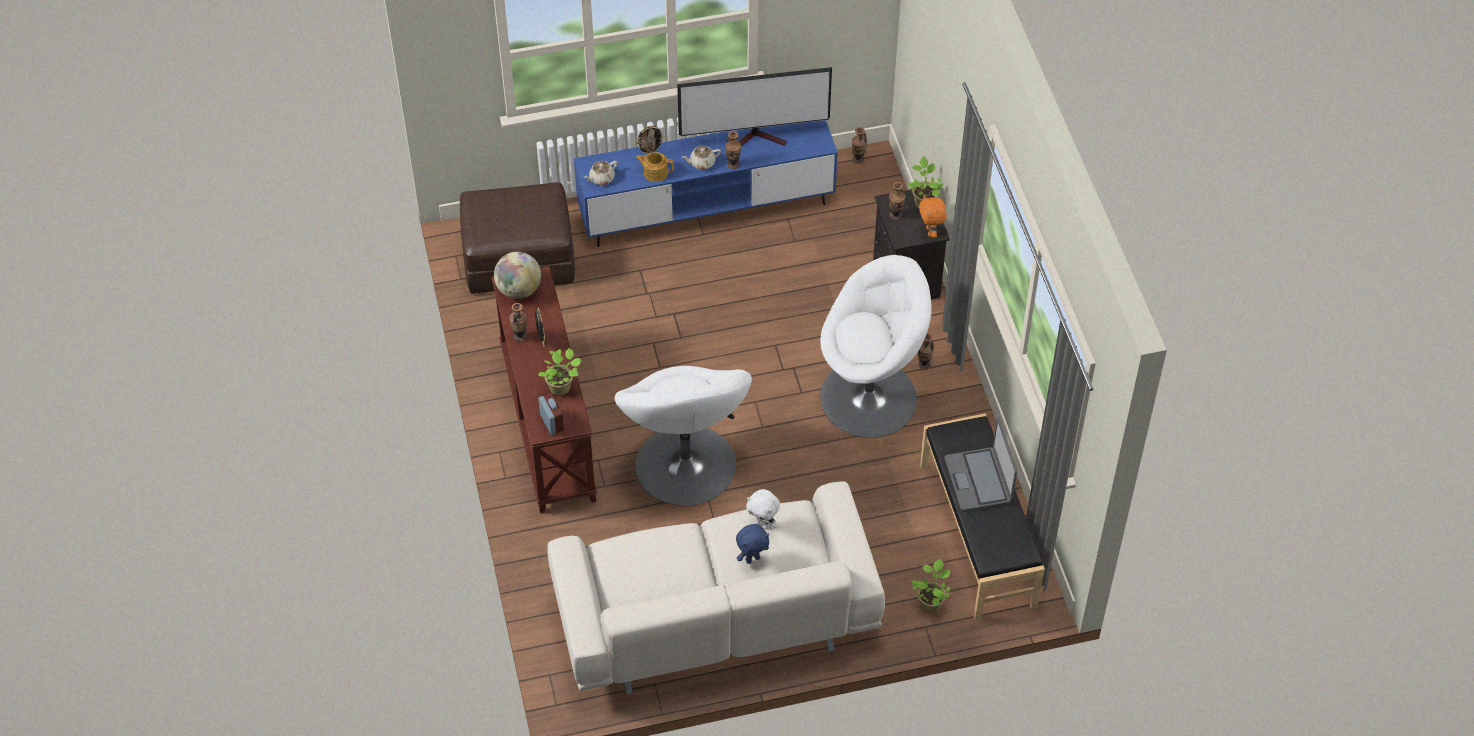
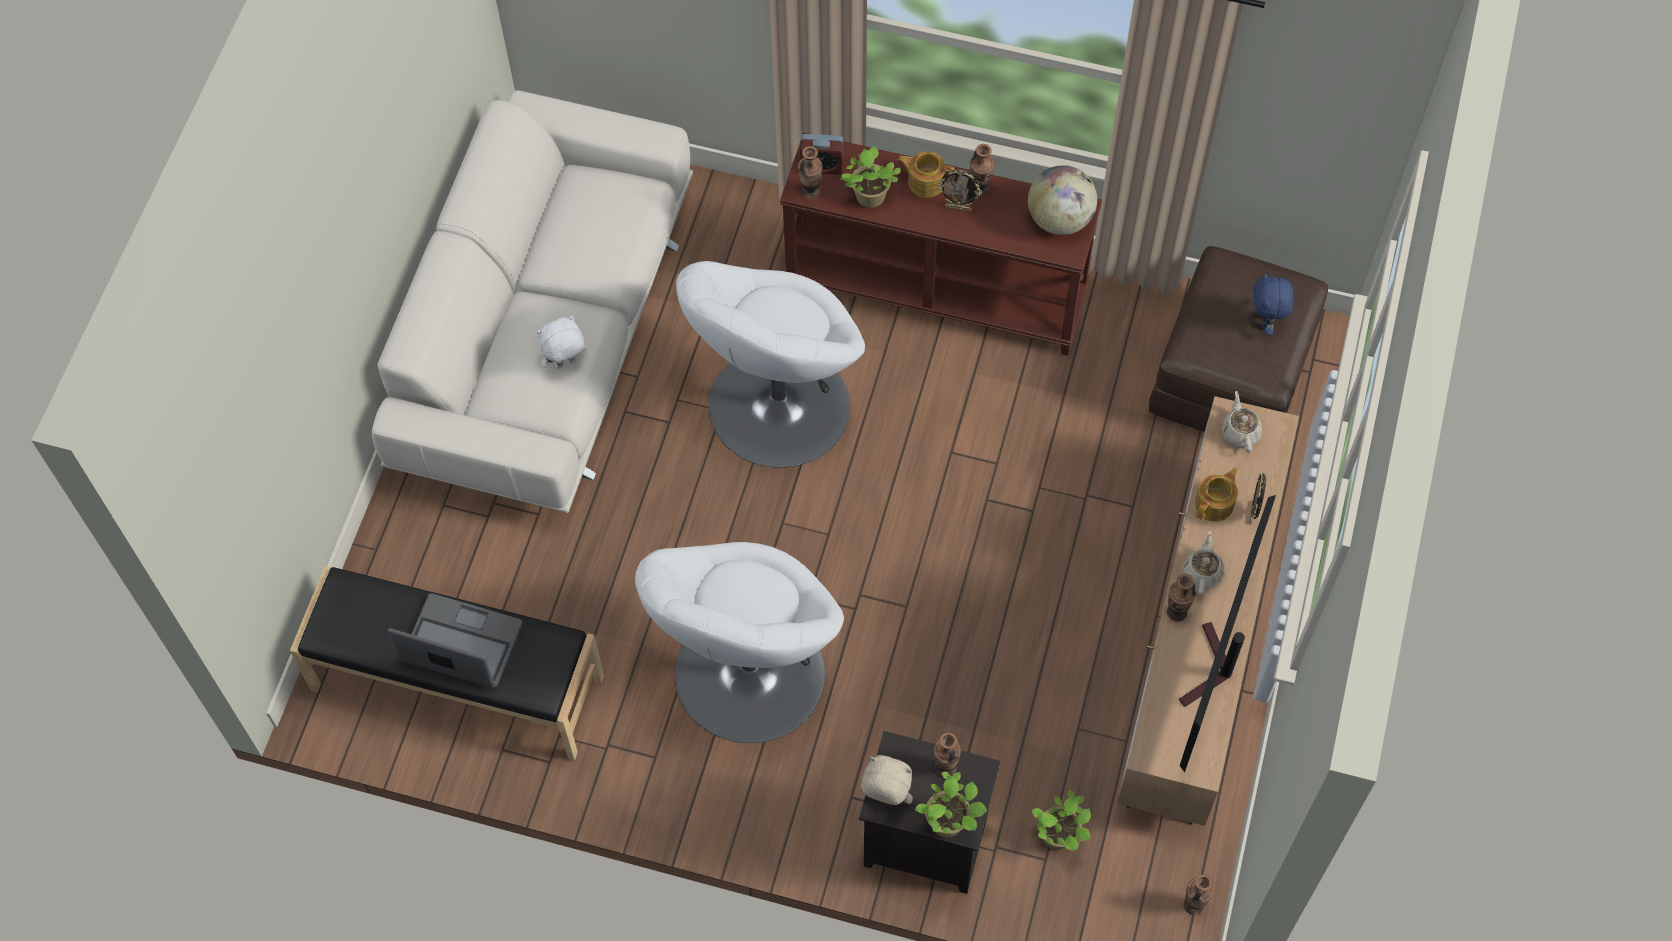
camera: 120 degrees right, 10 degrees up
blue tv stand [574,120,838,247] -> brown tv stand [1117,396,1299,826]
white armchair [615,366,752,506] -> white armchair turned 75 degrees counterclockwise [676,261,865,468]
blue plush toy [736,524,769,564] -> blue plush toy moved to [1253,272,1293,335]
potted plant [911,559,950,613] -> potted plant moved to [1031,790,1091,851]
vase [918,333,934,370] -> vase moved to [798,146,823,199]
orange plush toy [919,195,947,238] -> beige plush toy [861,755,913,805]
none -> teapot [897,151,955,198]

